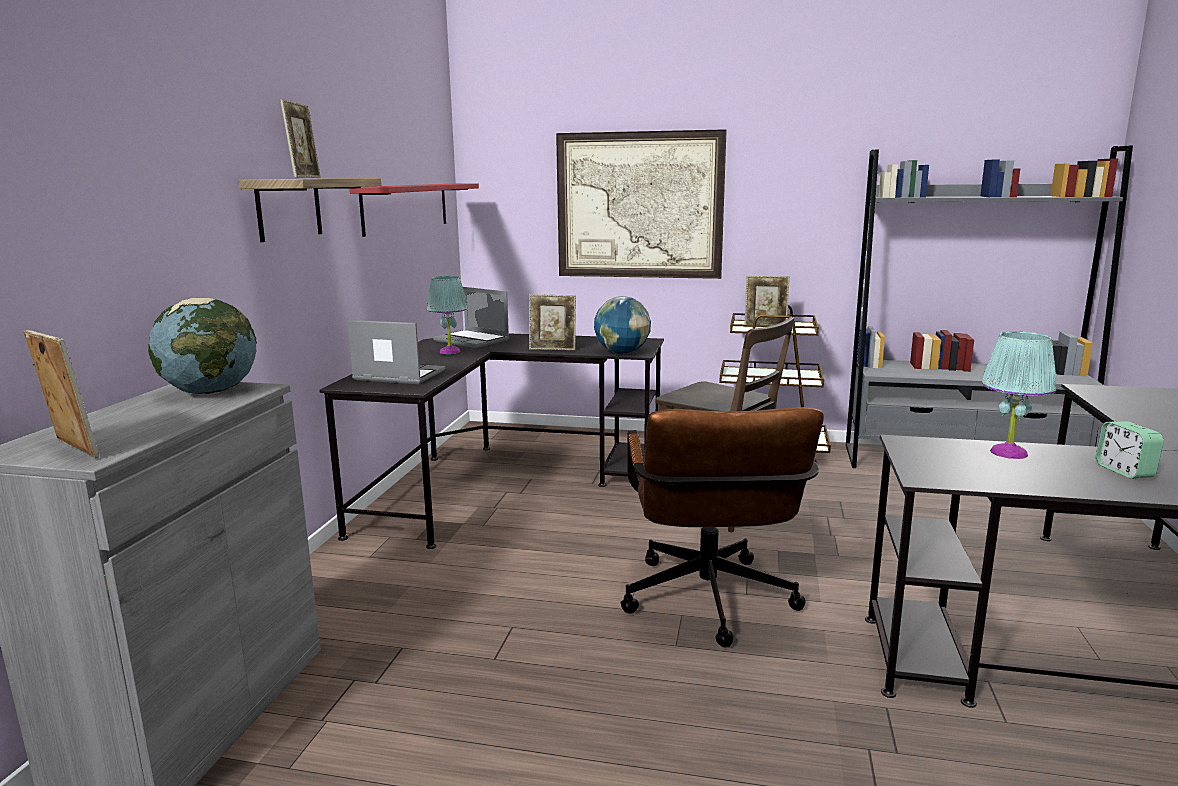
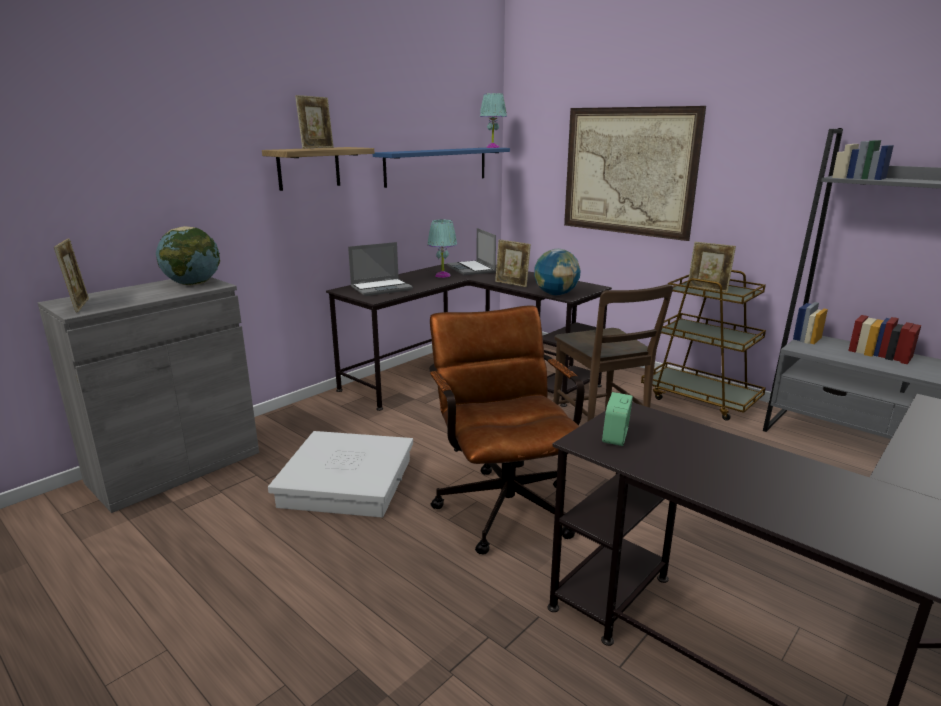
camera: 30 degrees right, 5 degrees up
laptop [347,320,446,384] -> laptop turned 105 degrees clockwise [348,242,413,296]
red shelf [349,183,479,237] -> blue shelf [373,148,510,188]
brown office chair [620,407,824,647] -> brown office chair turned 135 degrees clockwise [429,306,584,555]
turquoise table lamp [981,331,1057,459] -> turquoise table lamp moved to [479,93,507,148]
alarm clock [1096,421,1164,479] -> alarm clock moved to [602,392,633,446]
none -> white storage box [268,431,413,518]

